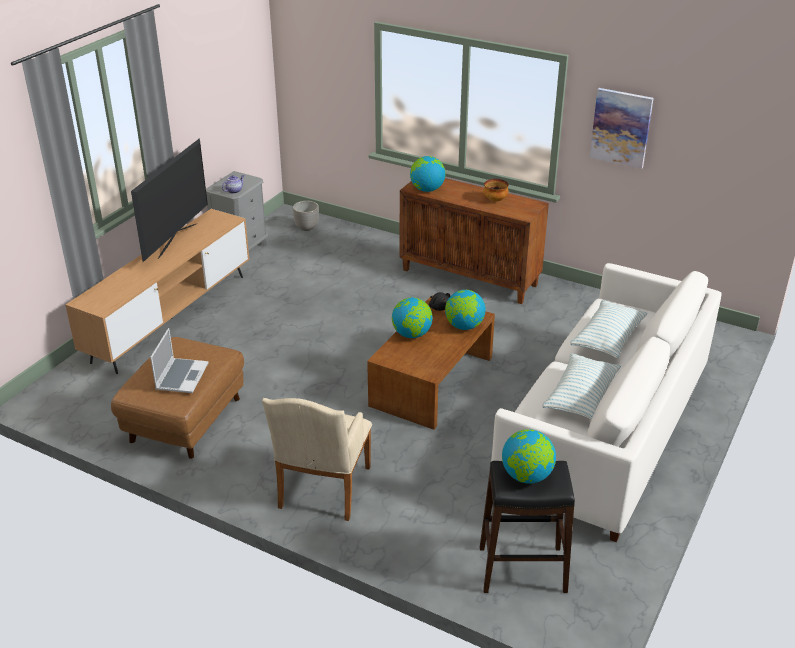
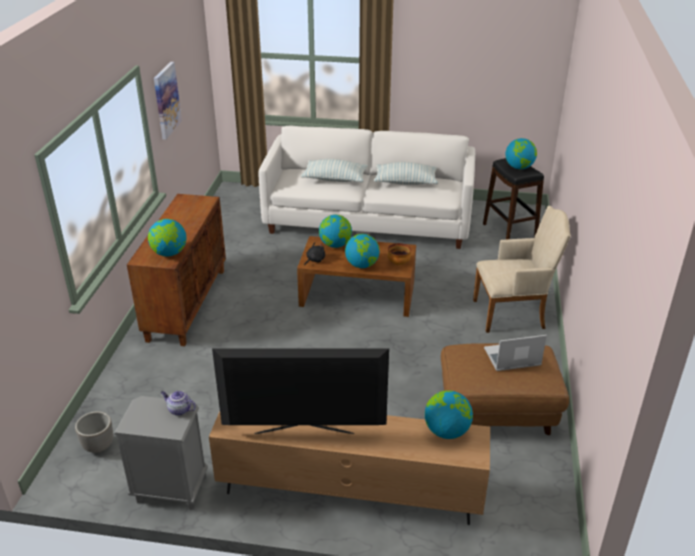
camera: 110 degrees left, 0 degrees up
bowl [484,179,509,202] -> bowl moved to [387,243,411,265]
none -> globe [425,390,473,439]

